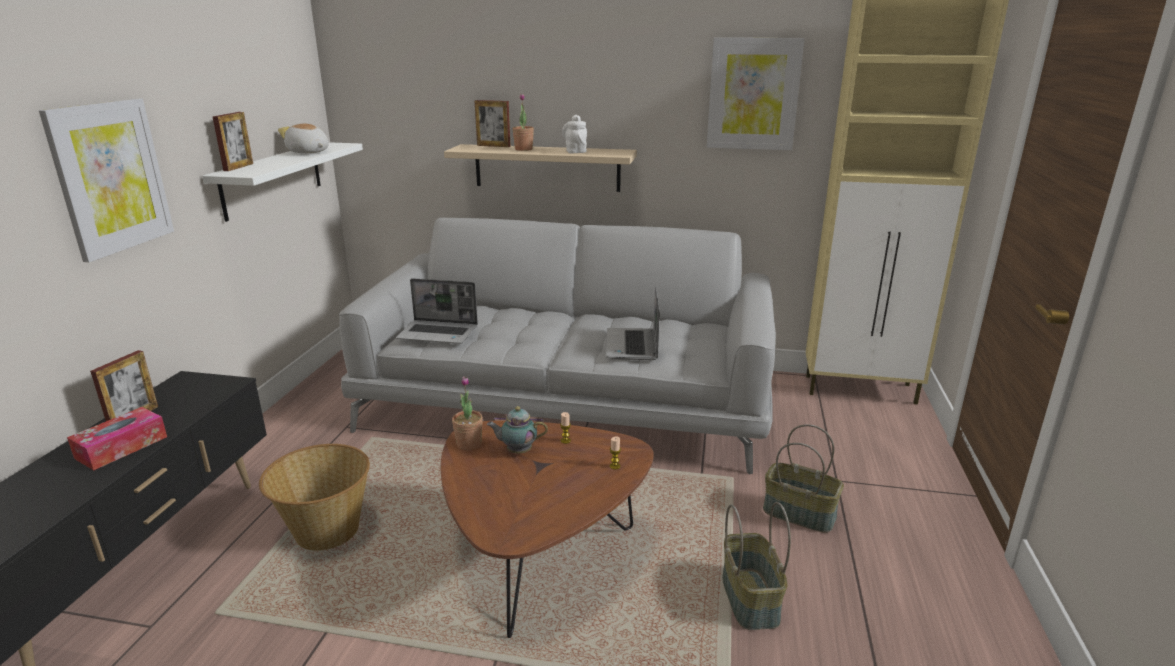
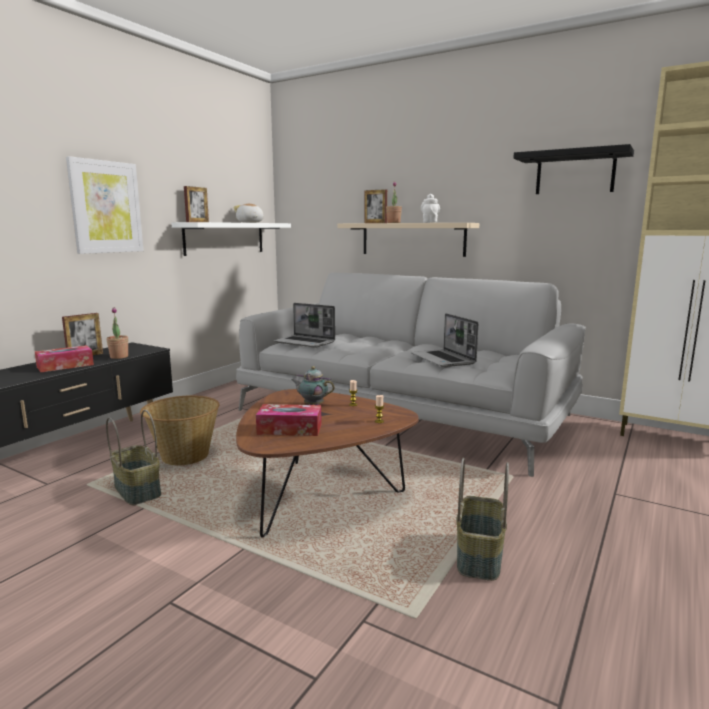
camera: 20 degrees right, 10 degrees down
potted plant [452,376,483,450] -> potted plant moved to [106,307,128,359]
laptop [606,287,660,360] -> laptop turned 45 degrees counterclockwise [411,313,478,367]
picture [707,38,805,150] -> black shelf [514,144,634,194]
basket [763,424,844,533] -> basket moved to [106,410,161,506]
none -> tissue box [256,404,321,436]

